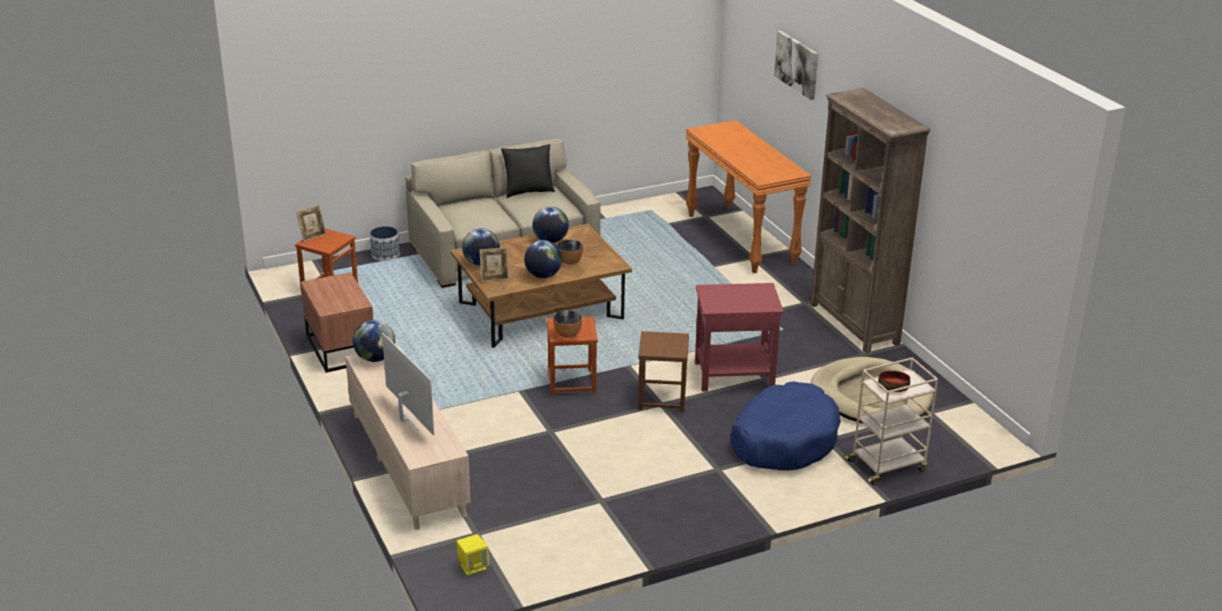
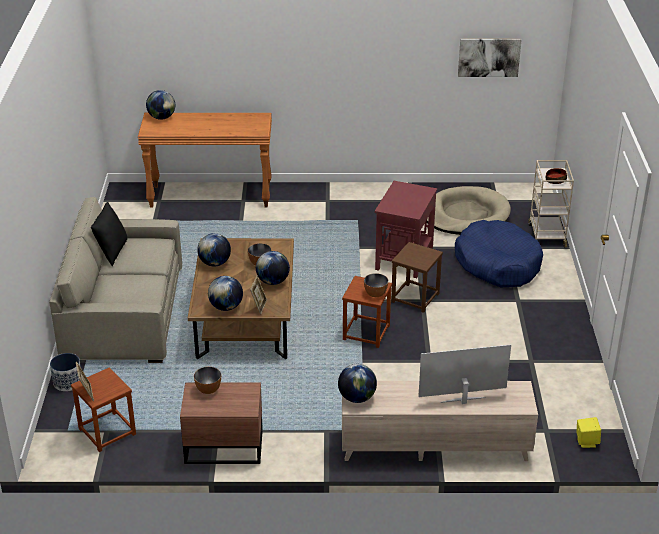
camera: 65 degrees left, 5 degrees up
picture [774,31,818,100] -> picture moved to [458,39,521,77]
brown bookcase [810,88,930,353] -> none
none -> globe [146,90,175,120]
none -> bowl [194,367,221,394]

